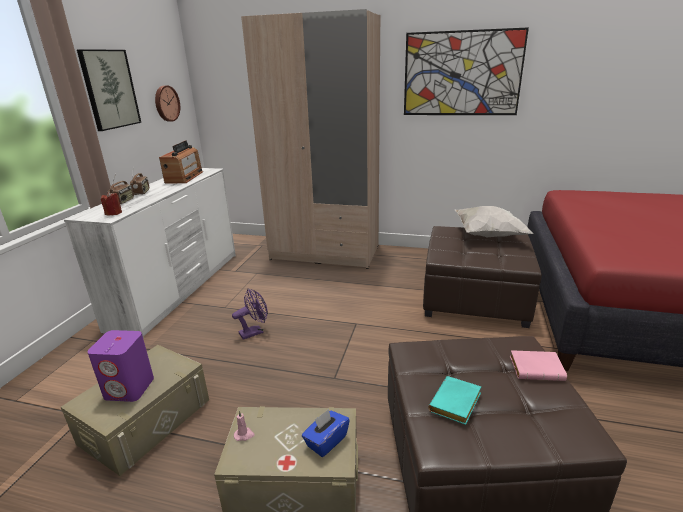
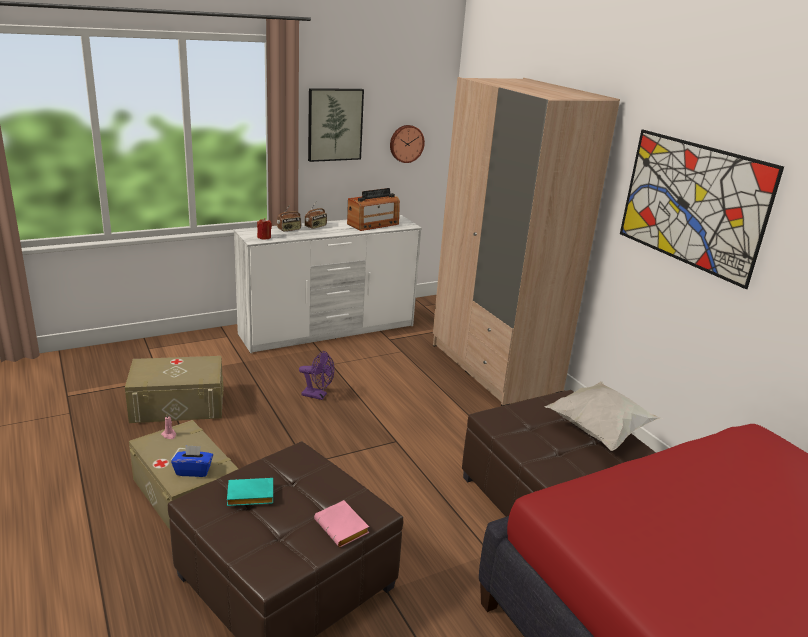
camera: 45 degrees right, 0 degrees up
purple speaker [87,330,154,402] -> none

